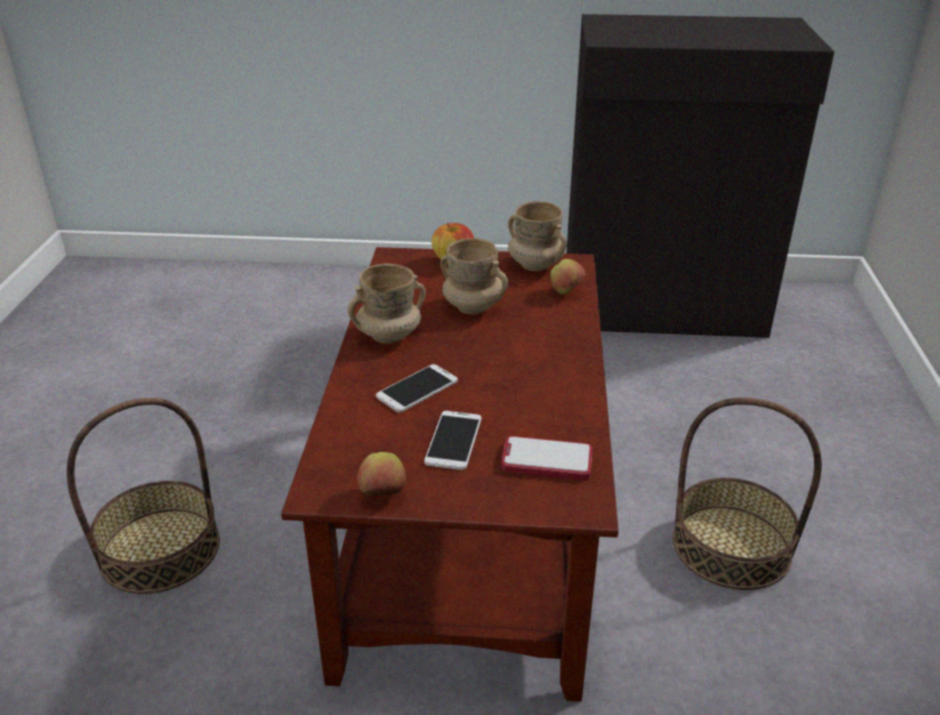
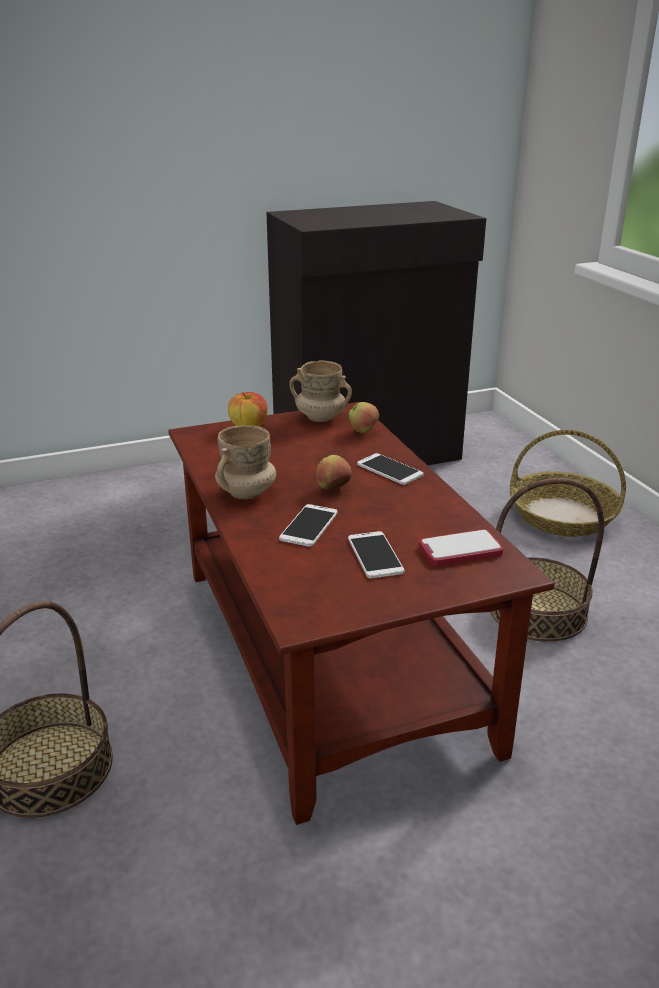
camera: 25 degrees left, 5 degrees down
apple [357,452,406,495] -> apple moved to [316,455,352,490]
beige mug [440,238,508,315] -> none
none -> phone [357,453,424,485]
none -> basket [510,430,626,537]

